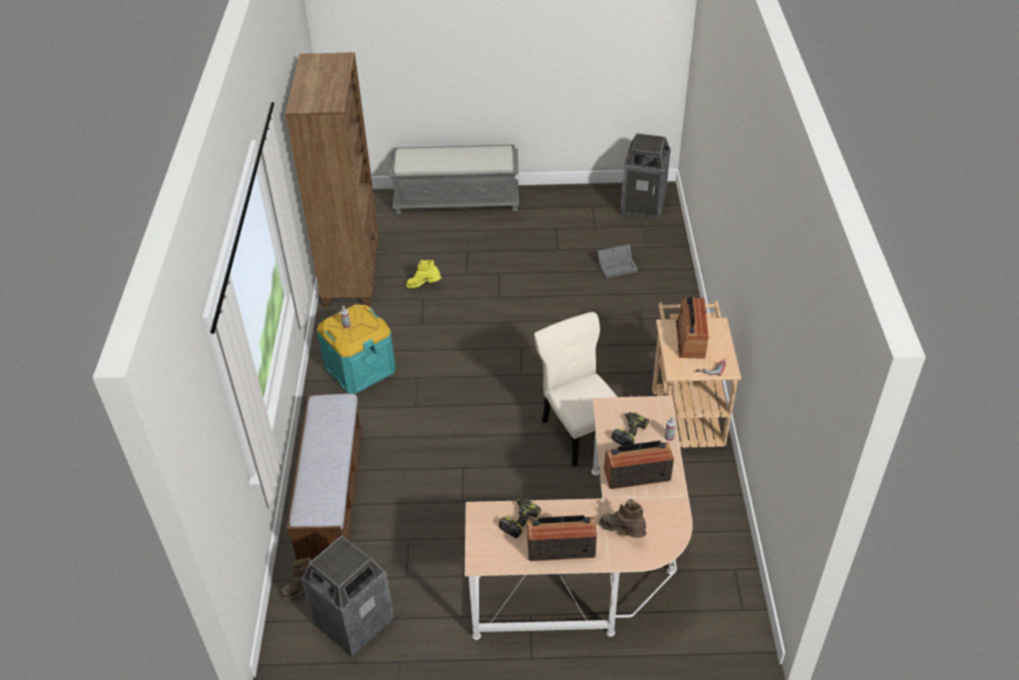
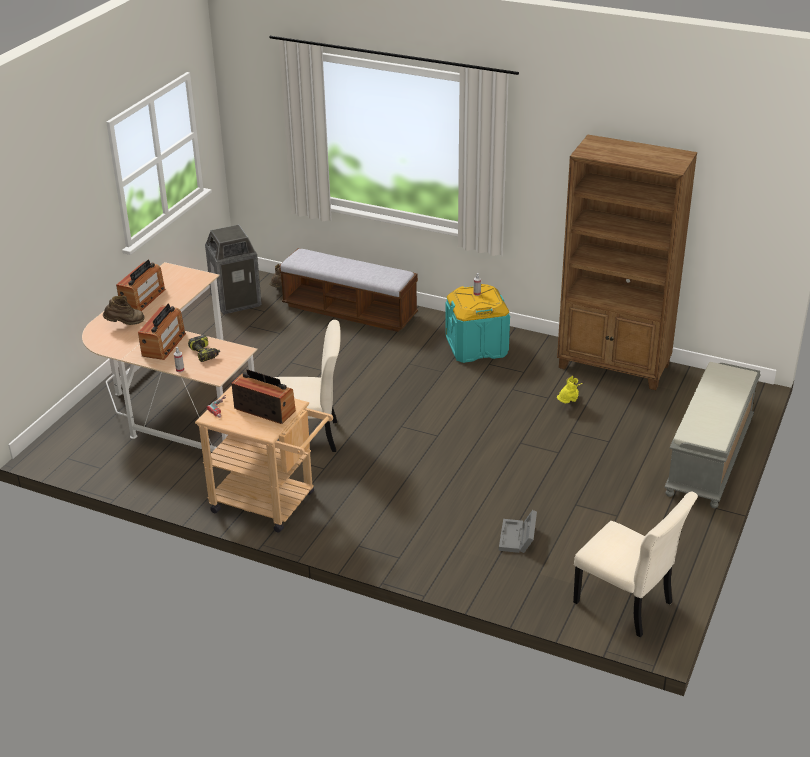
camera: 115 degrees right, 10 degrees down
power drill [499,498,541,538] -> none
trash can [621,133,671,219] -> beige chair [573,492,698,637]

